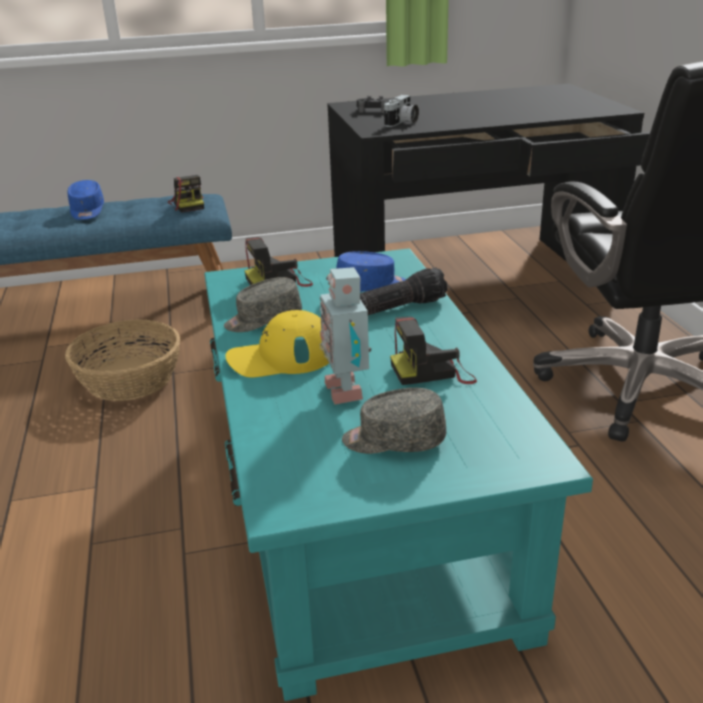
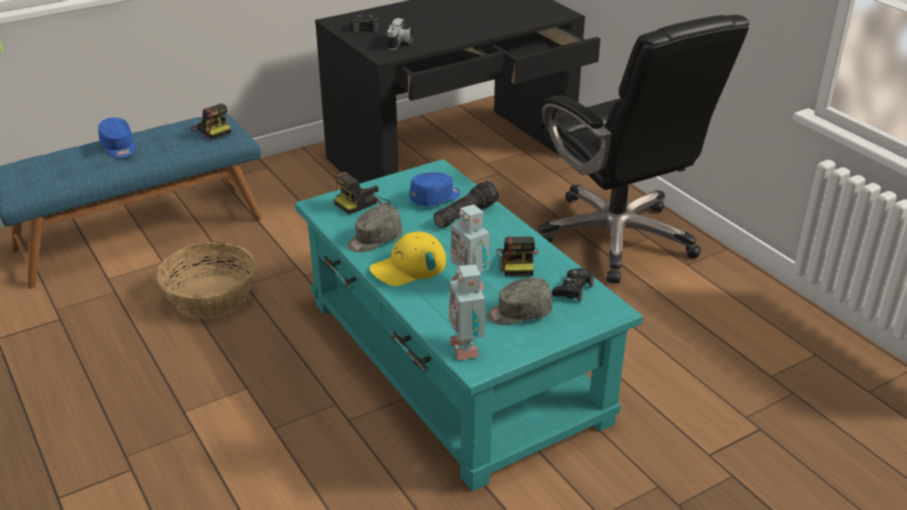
camera: 20 degrees left, 5 degrees up
camera [390,317,477,385] -> camera turned 60 degrees counterclockwise [496,236,539,276]
none -> toy robot [448,264,486,361]
none -> black game controller [552,268,594,302]

